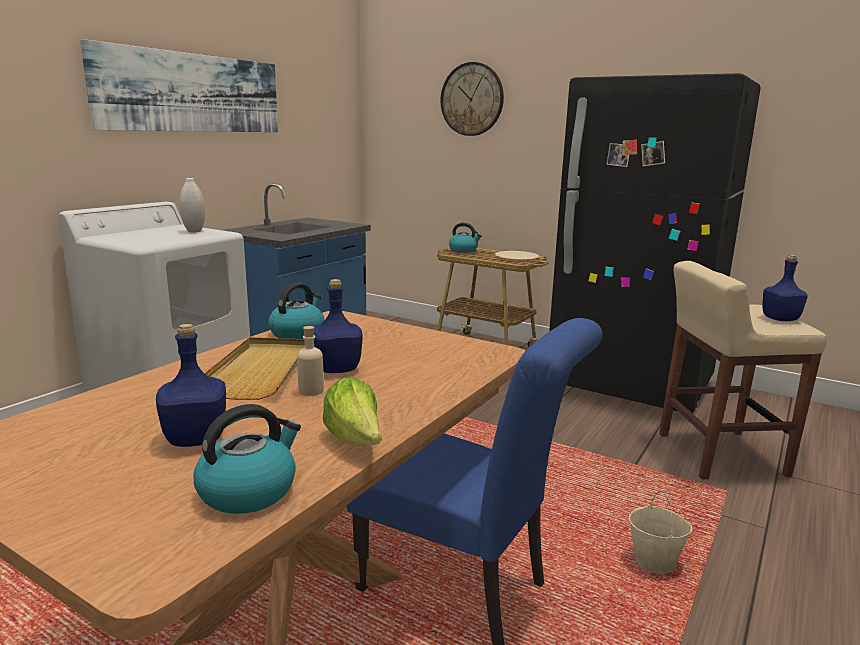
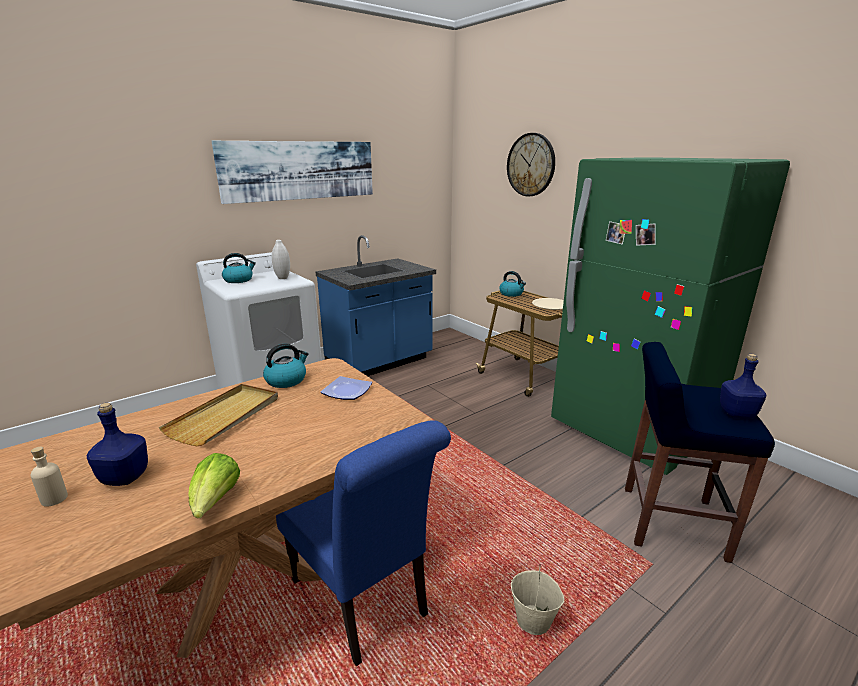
camera: 20 degrees right, 5 degrees up
kettle [194,404,301,514] -> kettle moved to [222,253,256,283]
beige bottle [297,326,324,396] -> beige bottle moved to [31,447,68,507]
blue bottle [314,279,363,373] -> none
black fridge [549,73,761,414] -> green fridge [551,157,790,475]
beige stool [659,261,827,480] -> blue stool [625,342,775,563]
none -> plate [321,376,372,400]

